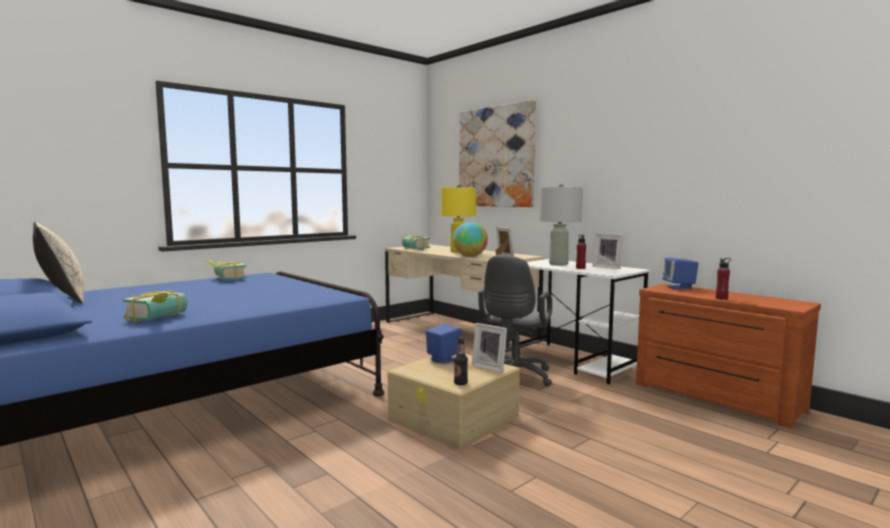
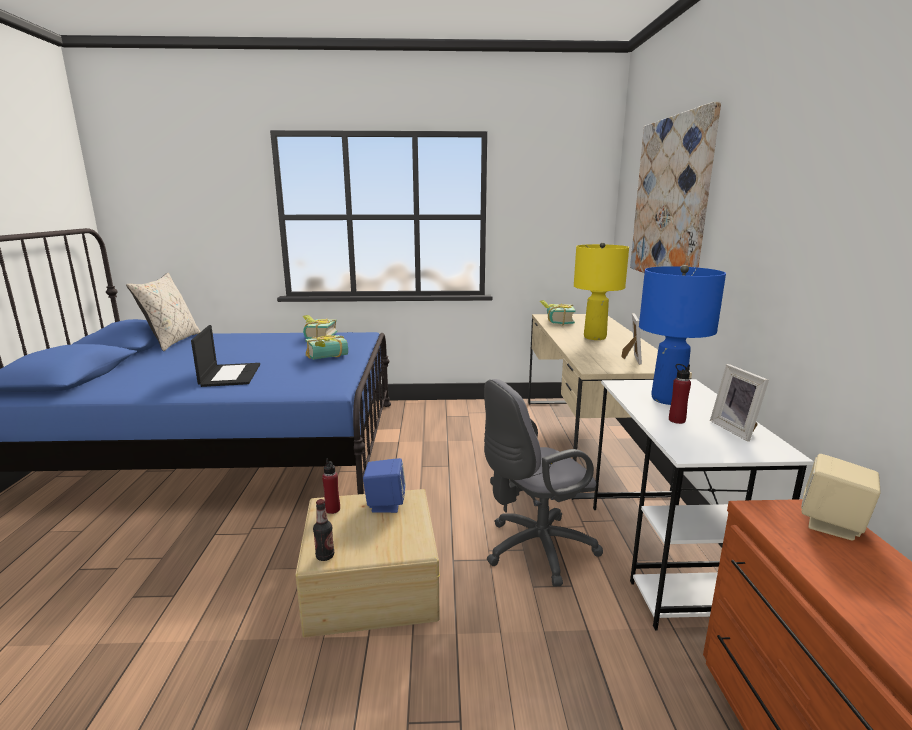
camera: 40 degrees right, 10 degrees up
book [123,290,187,322] -> book moved to [305,335,348,360]
globe [453,222,488,257] -> none
picture frame [472,323,507,373] -> none
grey table lamp [539,184,583,266] -> blue table lamp [639,265,726,405]
blue speaker [662,257,699,289] -> beige speaker [801,454,881,541]
red bottle [715,258,731,300] -> red bottle moved to [322,459,340,514]
none -> laptop [191,325,260,387]

